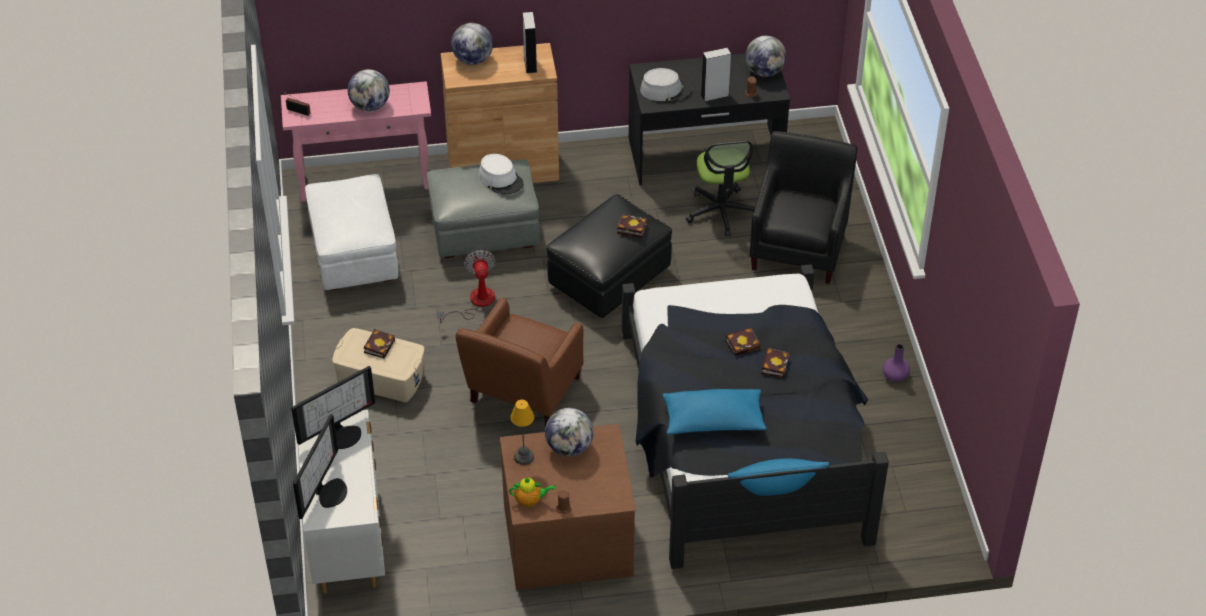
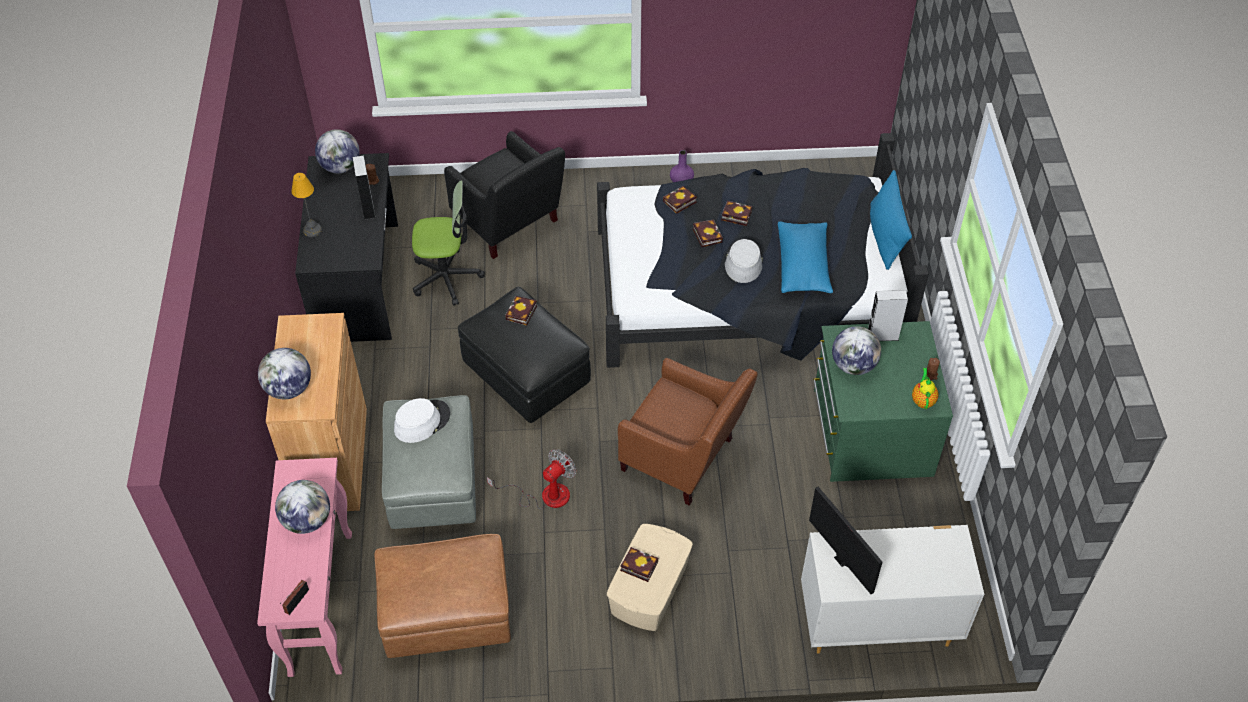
camera: 85 degrees left, 5 degrees up
monitor [293,414,347,519] -> none
white ottoman [305,174,398,291] -> brown ottoman [375,534,511,658]
fan [437,250,496,323] -> fan turned 135 degrees clockwise [487,449,576,509]
brown dresser [500,424,636,590] -> green dresser [813,321,953,482]
table lamp [510,400,534,465] -> table lamp moved to [291,173,322,237]
grey speaker [522,12,537,73] -> grey speaker moved to [868,290,908,341]
grey hat [640,68,692,101] -> grey hat moved to [725,239,763,283]
black armchair [750,131,858,284] -> black armchair turned 150 degrees counterclockwise [444,131,565,259]
none -> book [663,186,697,214]

